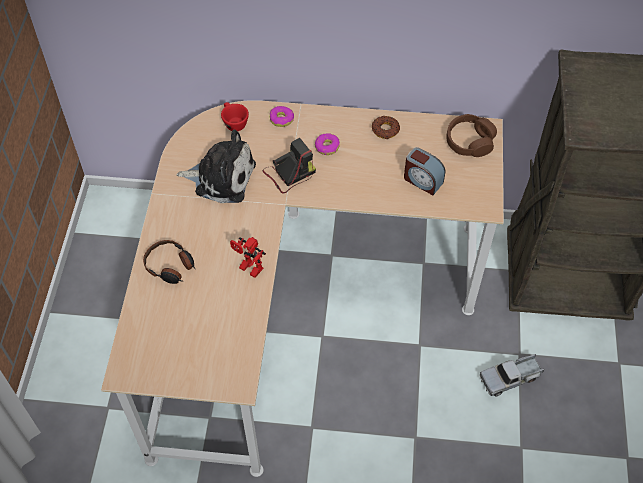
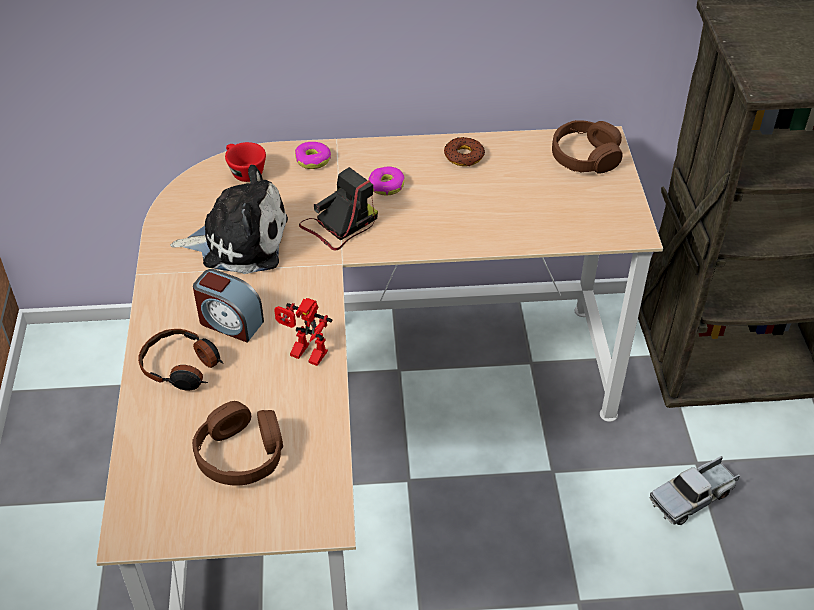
camera: 10 degrees left, 10 degrees down
alarm clock [404,147,445,195] -> alarm clock moved to [193,269,264,343]
none -> brown headphones [192,401,283,486]

